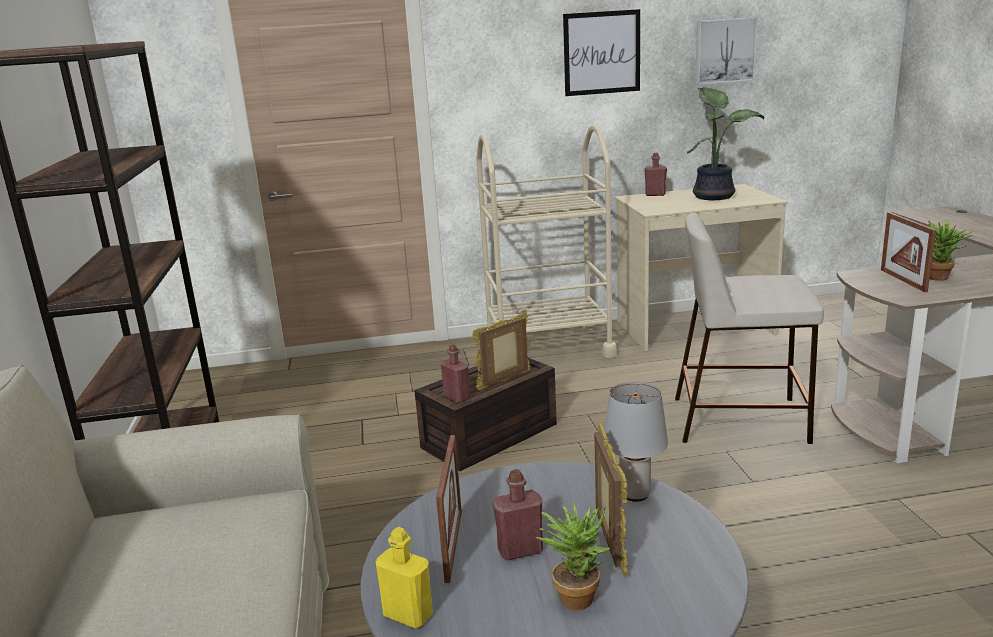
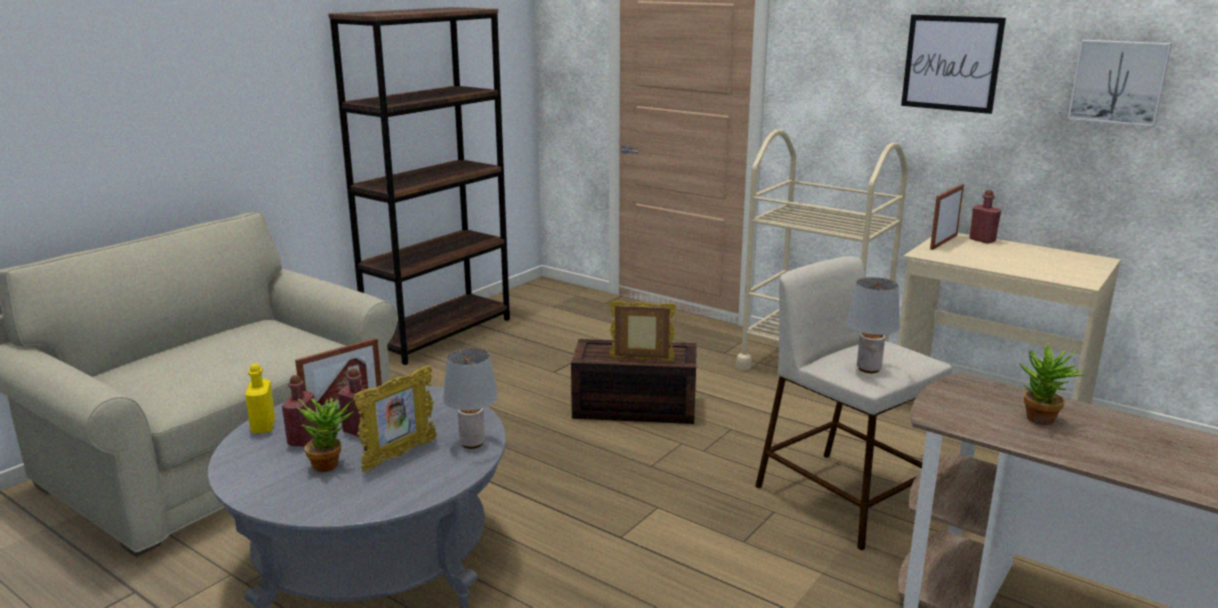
camera: 45 degrees right, 0 degrees up
red bottle [441,344,470,403] -> red bottle moved to [282,375,318,447]
potted plant [687,87,764,200] -> none
picture frame [881,212,936,292] -> picture frame moved to [930,184,964,250]
none -> grey table lamp [847,277,900,373]

